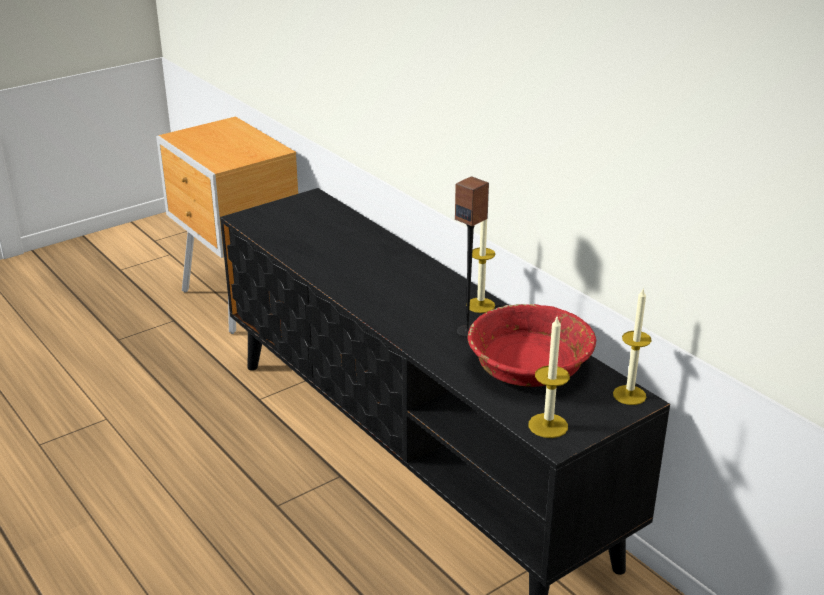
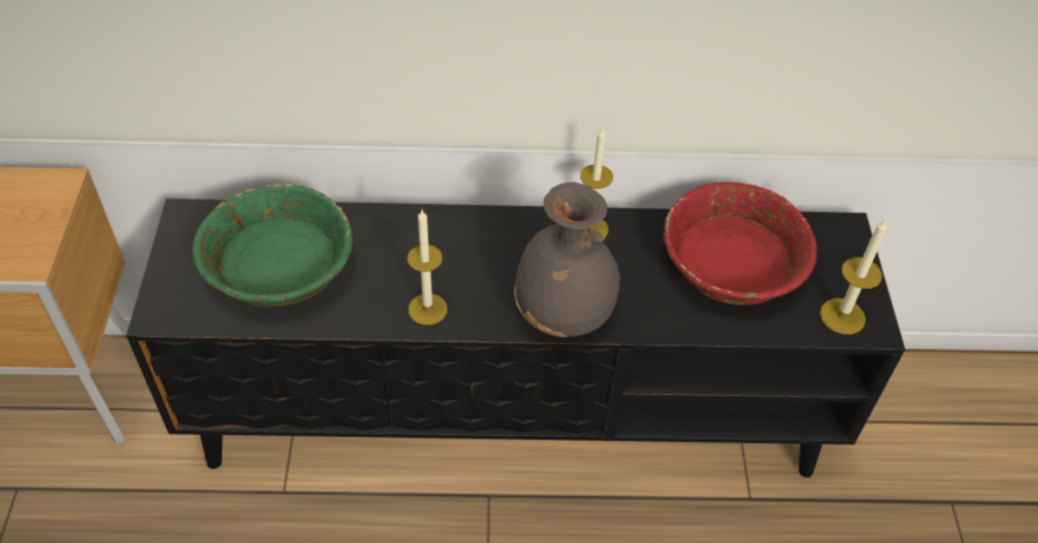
camera: 55 degrees left, 20 degrees up
speaker [455,176,489,337] -> none
candle [613,287,652,405] -> candle moved to [407,210,447,325]
none -> green bowl [192,184,353,307]
none -> grey vase [514,182,620,337]

